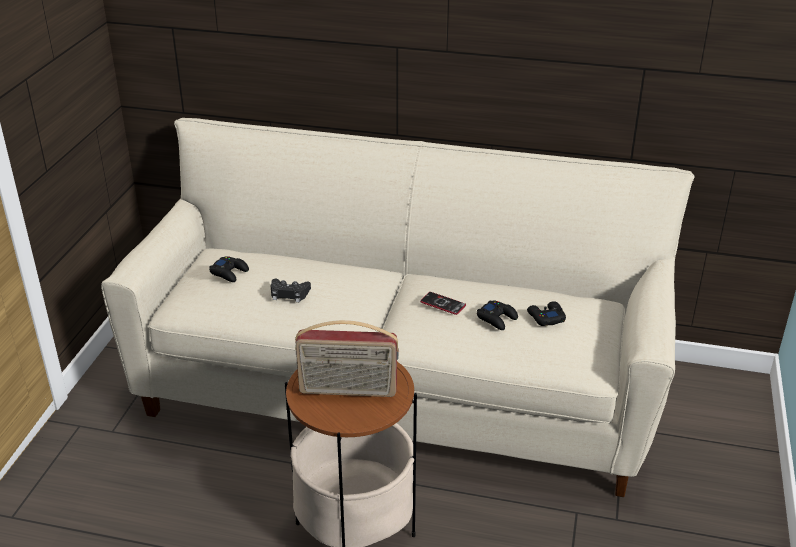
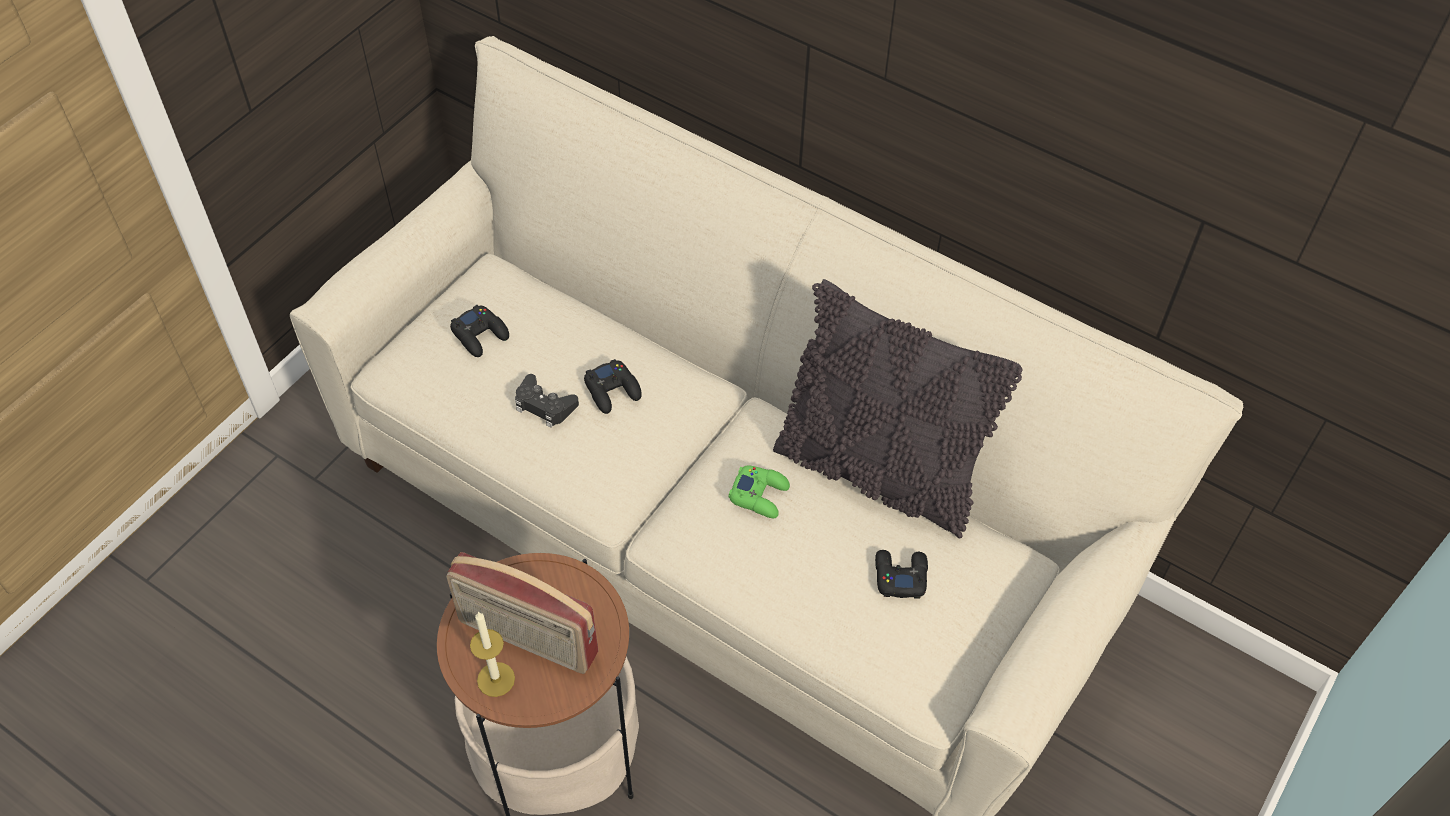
camera: 20 degrees right, 20 degrees up
phone [420,292,466,315] -> green game controller [728,465,790,518]
black game controller [477,301,518,330] -> black game controller moved to [584,359,642,414]
none -> candle [470,612,515,697]
none -> black pillow [773,279,1023,538]

